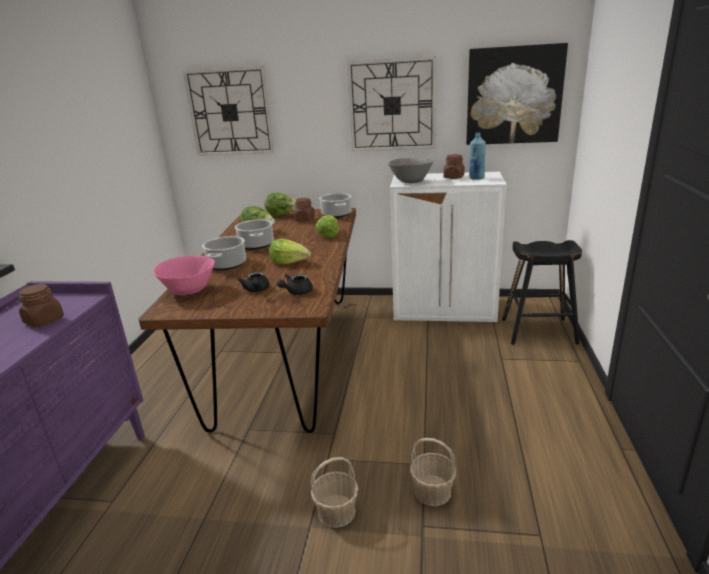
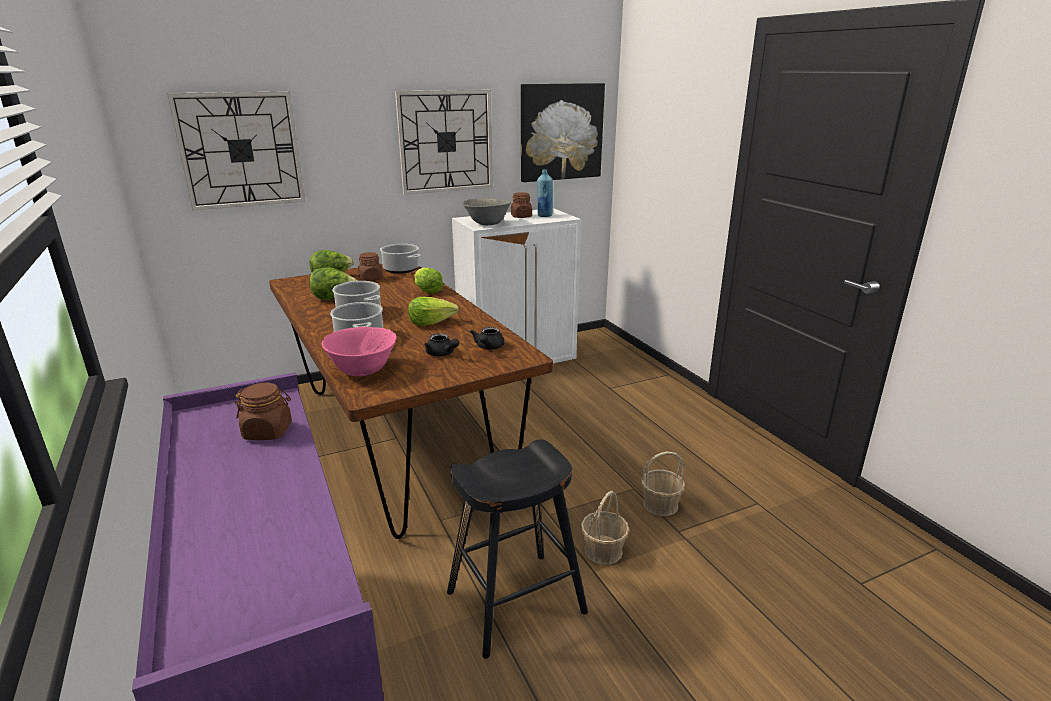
camera: 35 degrees left, 0 degrees up
black stool [502,240,582,345] -> black stool moved to [447,439,588,659]

